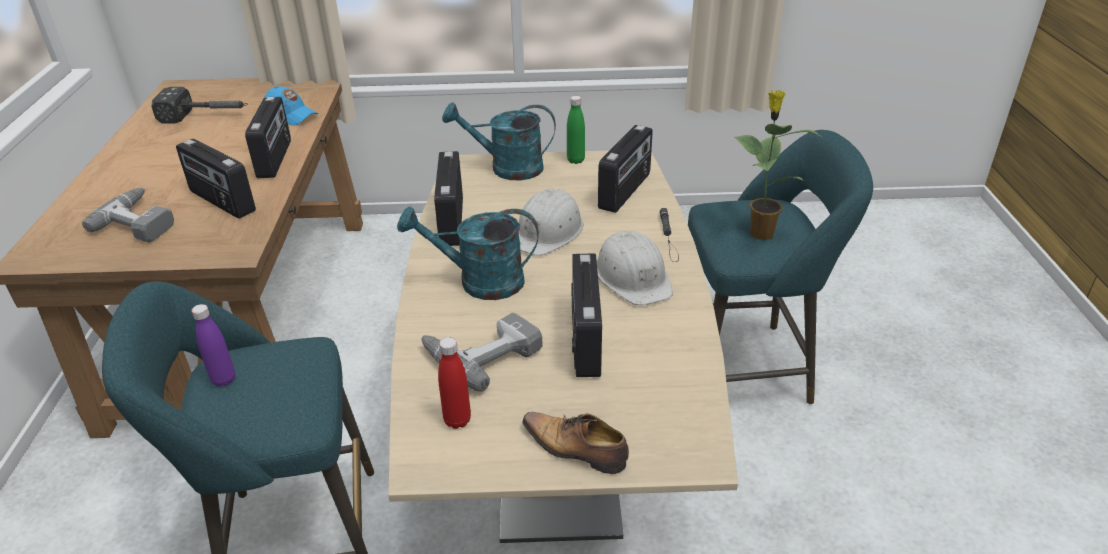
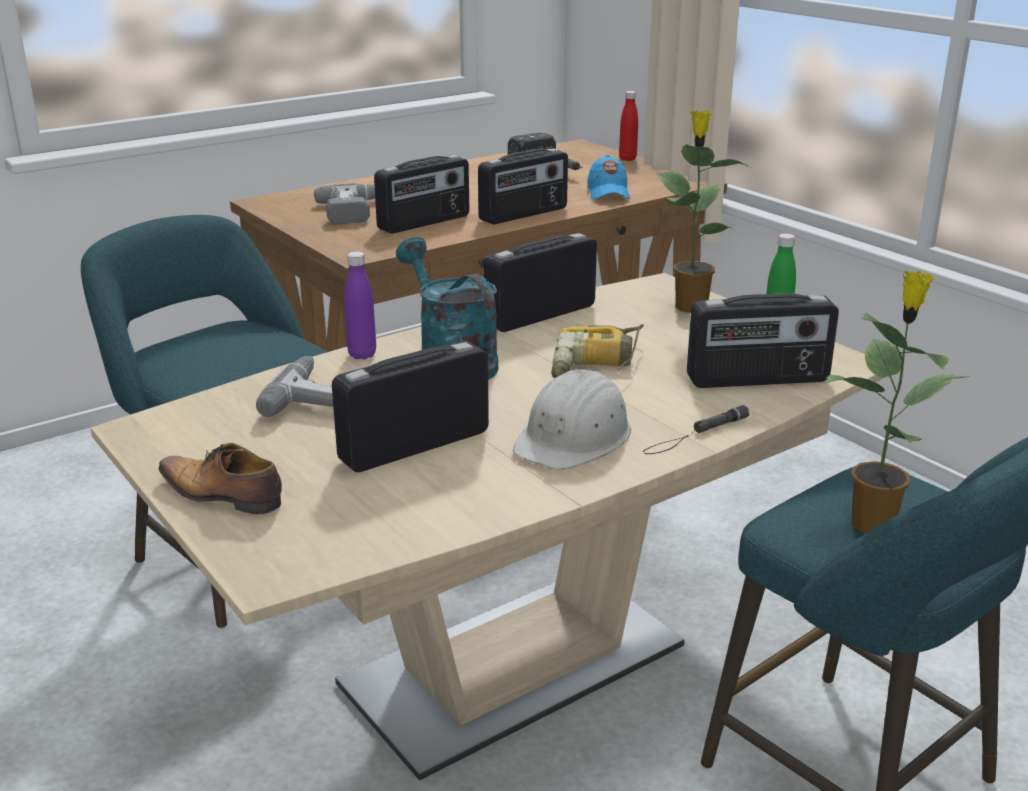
camera: 55 degrees right, 10 degrees down
radio [176,139,256,219] -> radio turned 135 degrees counterclockwise [374,155,469,234]
purple bottle [191,304,235,387] -> purple bottle moved to [344,252,376,359]
red bottle [438,337,471,429] -> red bottle moved to [619,91,638,161]
turquoise watering can [442,102,556,180] -> potted plant [656,110,752,313]
white hard hat [518,189,584,256] -> power drill [551,324,644,378]
shoe [522,412,629,474] -> shoe turned 60 degrees counterclockwise [158,443,282,515]

